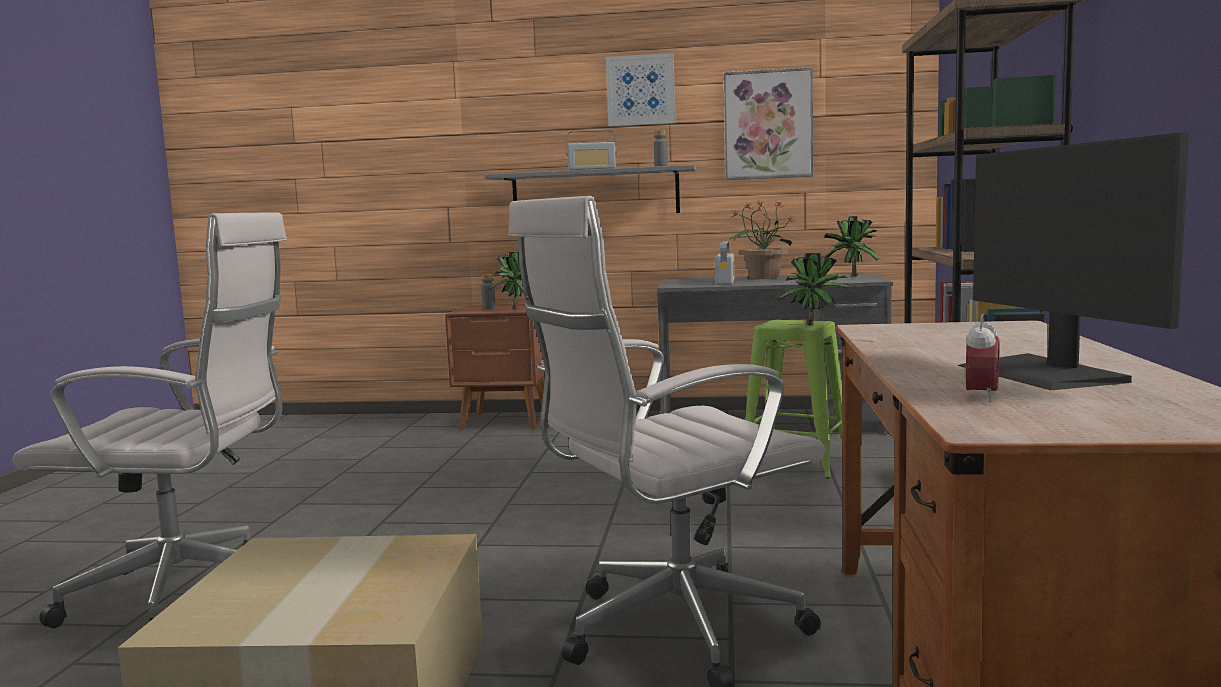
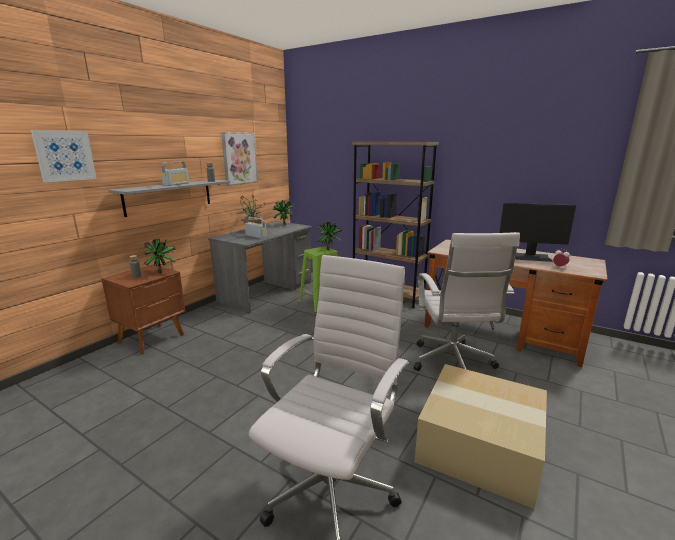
camera: 65 degrees left, 10 degrees up
picture [606,53,675,127] -> picture moved to [31,130,97,183]

